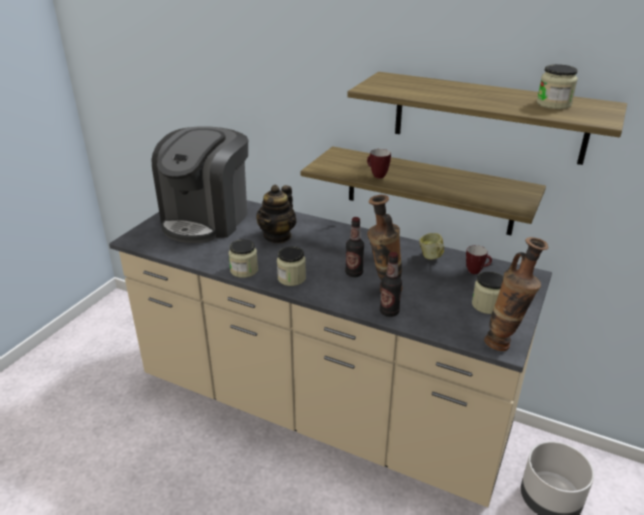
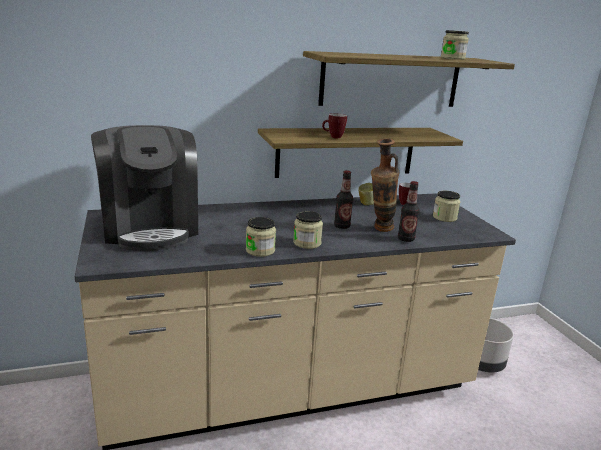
camera: 45 degrees left, 10 degrees down
teapot [256,185,297,243] -> none
vase [484,237,549,351] -> none

